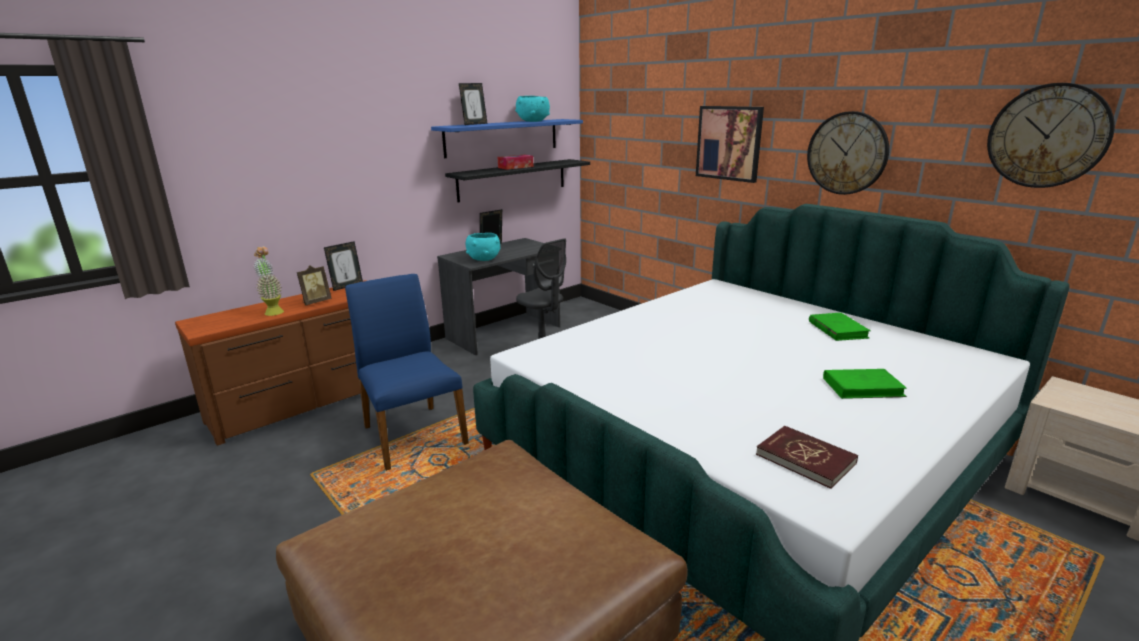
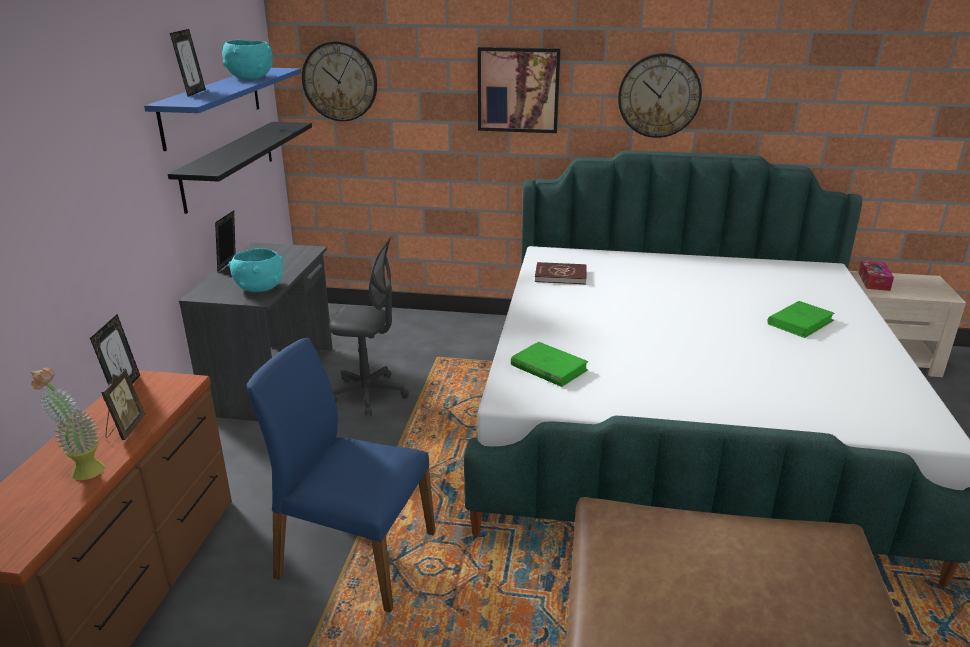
camera: 40 degrees left, 5 degrees up
tissue box [498,155,533,170] -> tissue box moved to [859,260,894,291]
red book [756,426,858,489] -> red book moved to [535,262,587,285]
green book [809,313,871,341] -> green book moved to [511,342,589,387]
wall clock [987,83,1115,188] -> wall clock moved to [302,41,377,121]

